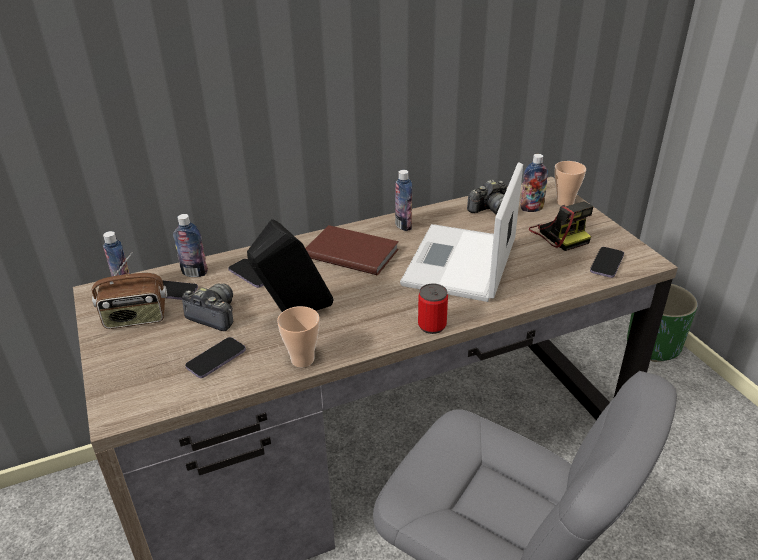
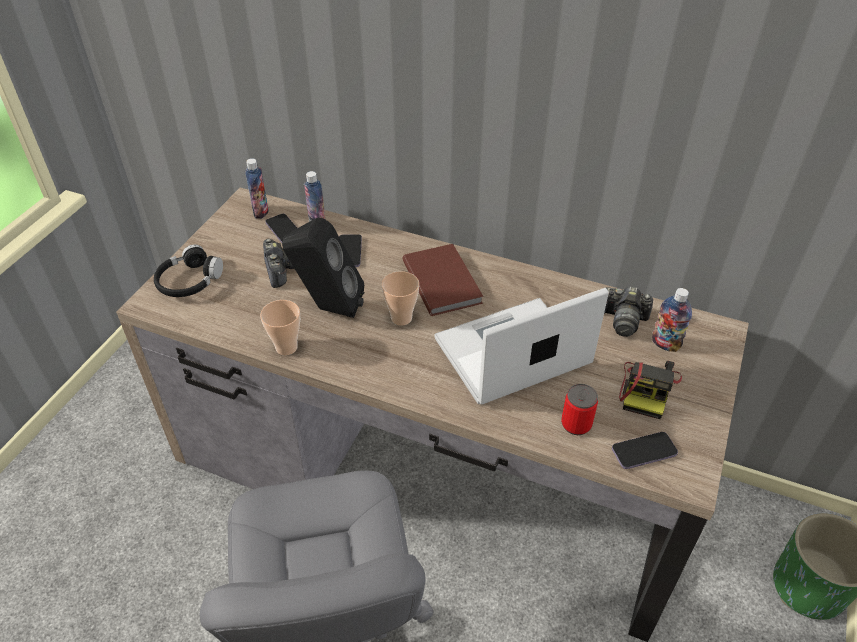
camera: 45 degrees right, 10 degrees up
radio [92,252,167,329] -> none
phone [185,337,246,378] -> none
bottle [395,170,412,231] -> none
can [418,283,448,334] -> can moved to [561,384,598,435]
cup [554,161,586,206] -> cup moved to [381,271,419,326]
none -> black headphones [154,244,223,297]

